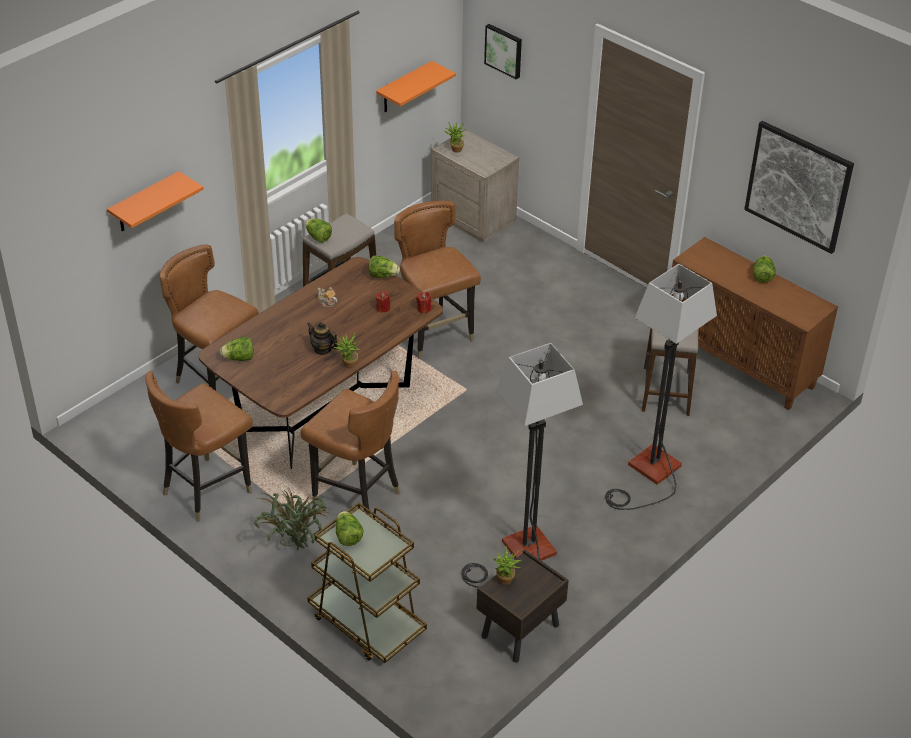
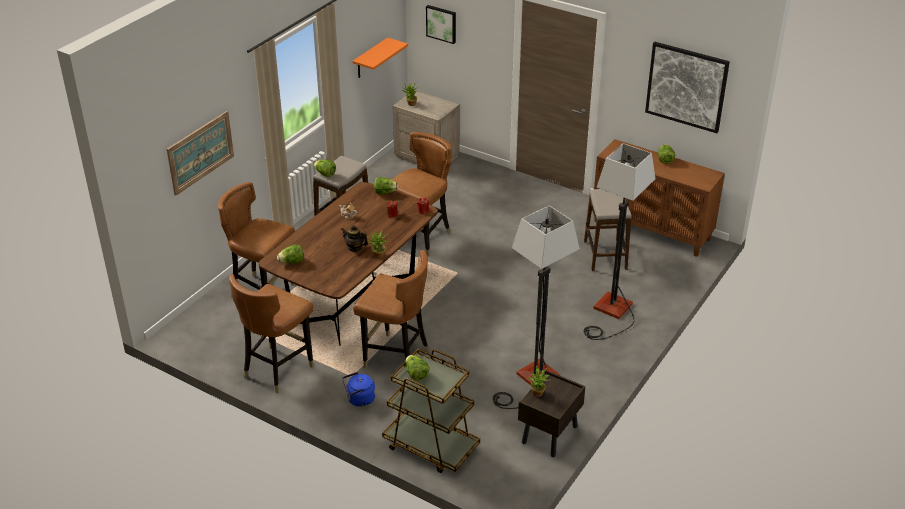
camera: 10 degrees left, 5 degrees down
orange shelf [107,171,204,231] -> picture [167,111,234,195]
potted plant [253,487,332,550] -> blue kettle [342,372,376,407]
brown chair [394,201,481,359] -> brown chair turned 75 degrees clockwise [392,132,452,256]

